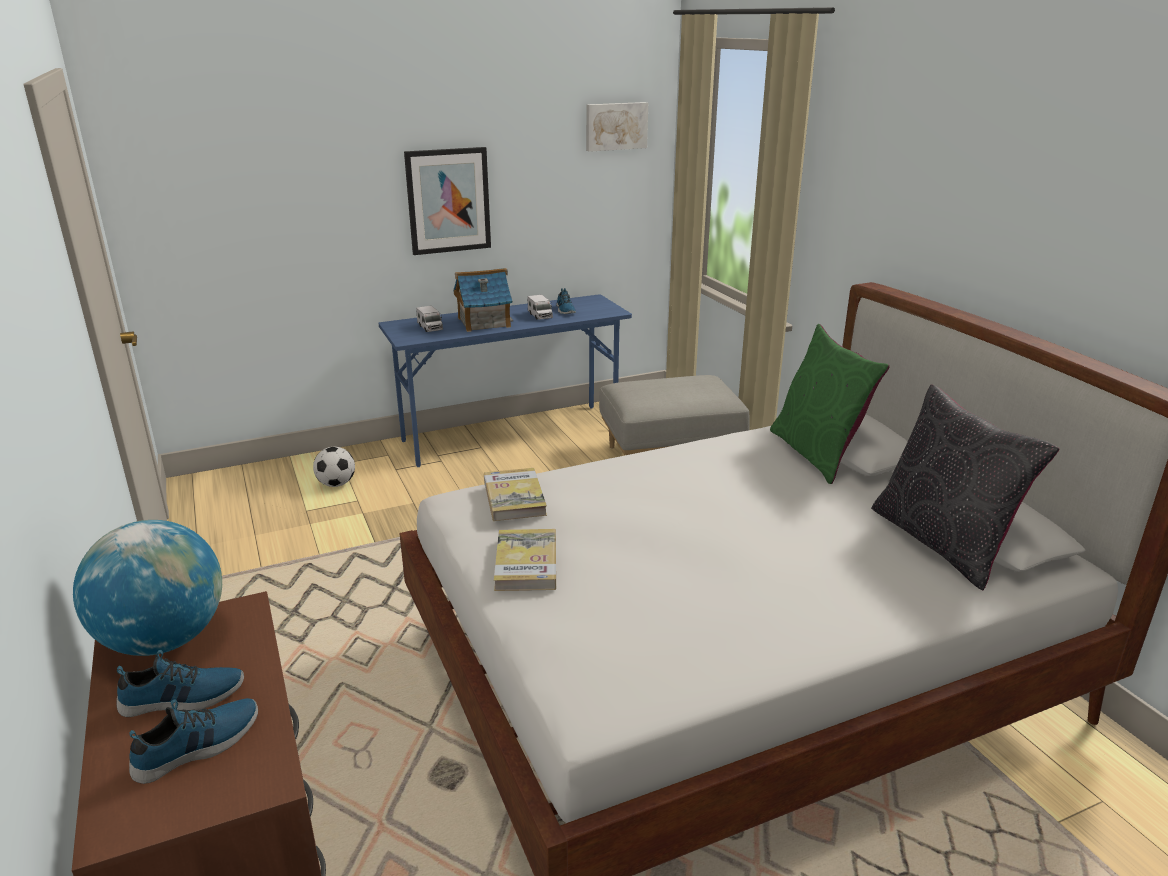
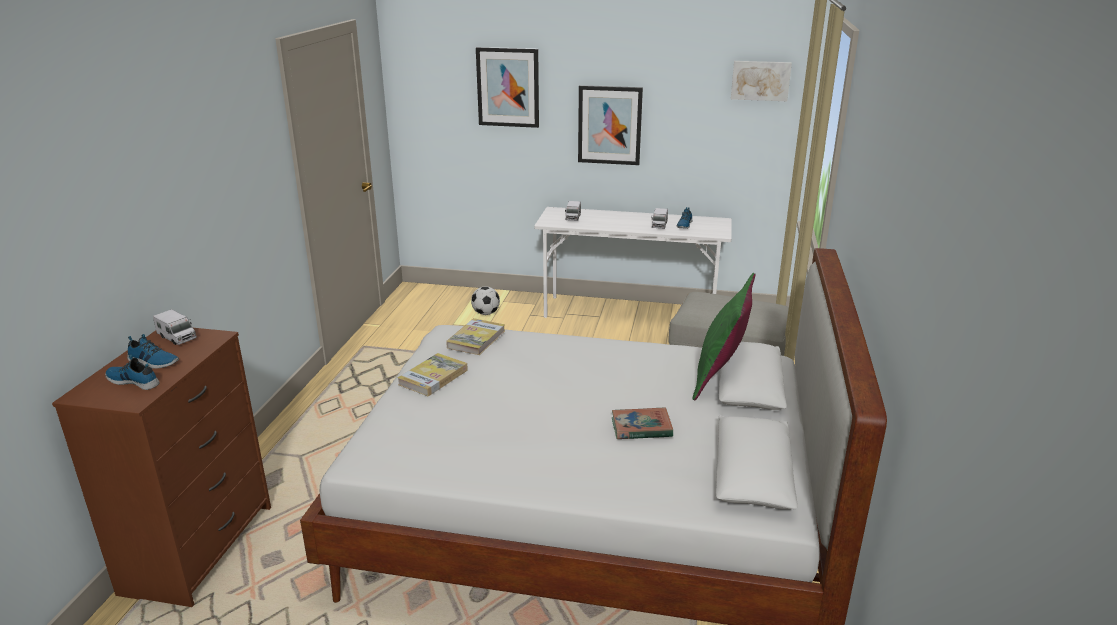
camera: 35 degrees right, 0 degrees up
globe [73,520,222,656] -> toy truck [153,309,197,345]
shoe [129,698,258,784] -> shoe turned 150 degrees counterclockwise [105,355,160,390]
blue desk [378,294,632,467] -> white desk [534,207,732,318]
toy house [453,268,513,332] -> none
black pillow [871,384,1059,590] -> none
none -> picture [476,47,539,128]
none -> book [612,407,673,439]

